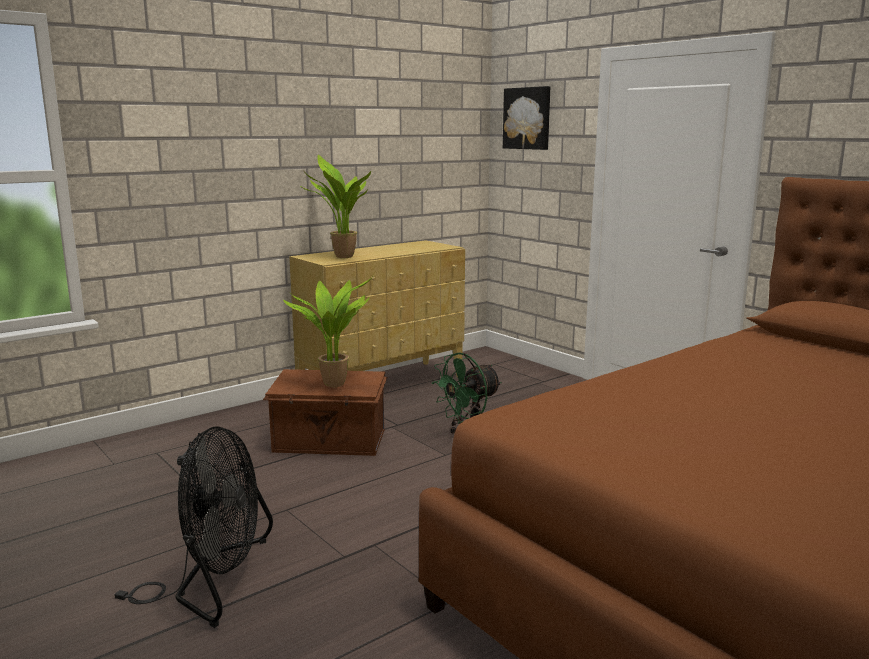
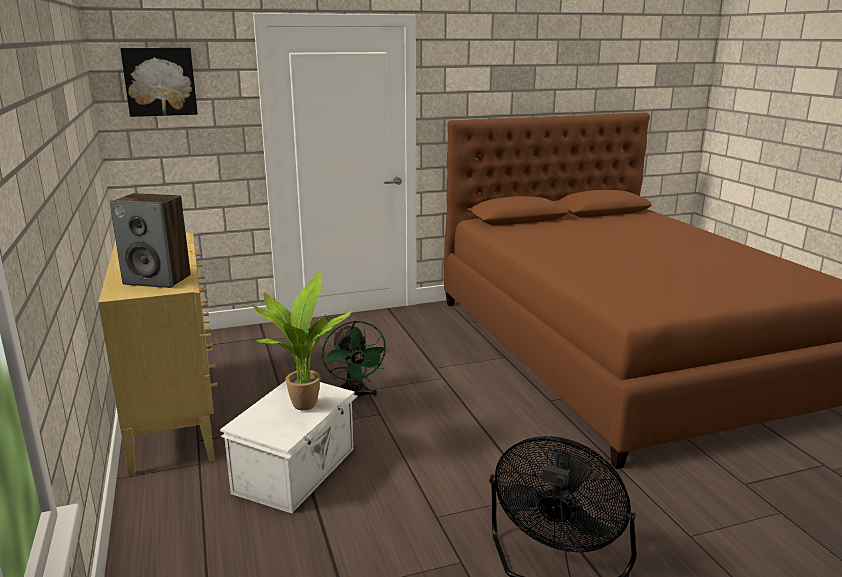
camera: 70 degrees left, 5 degrees up
brown storage box [263,369,387,456] -> white storage box [220,381,357,513]
potted plant [298,155,371,258] -> speaker [110,193,191,288]

